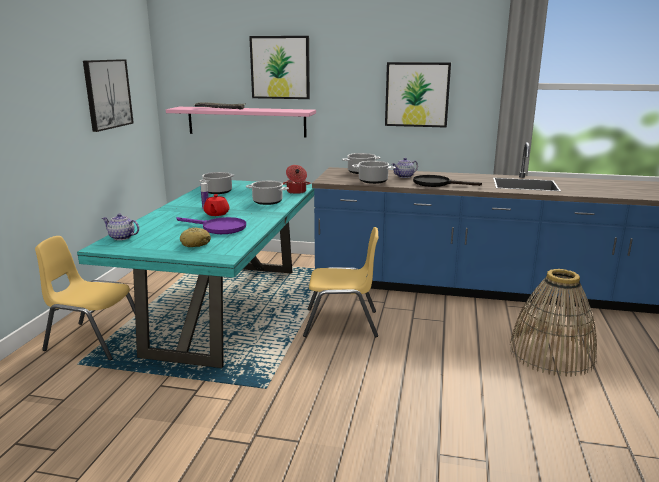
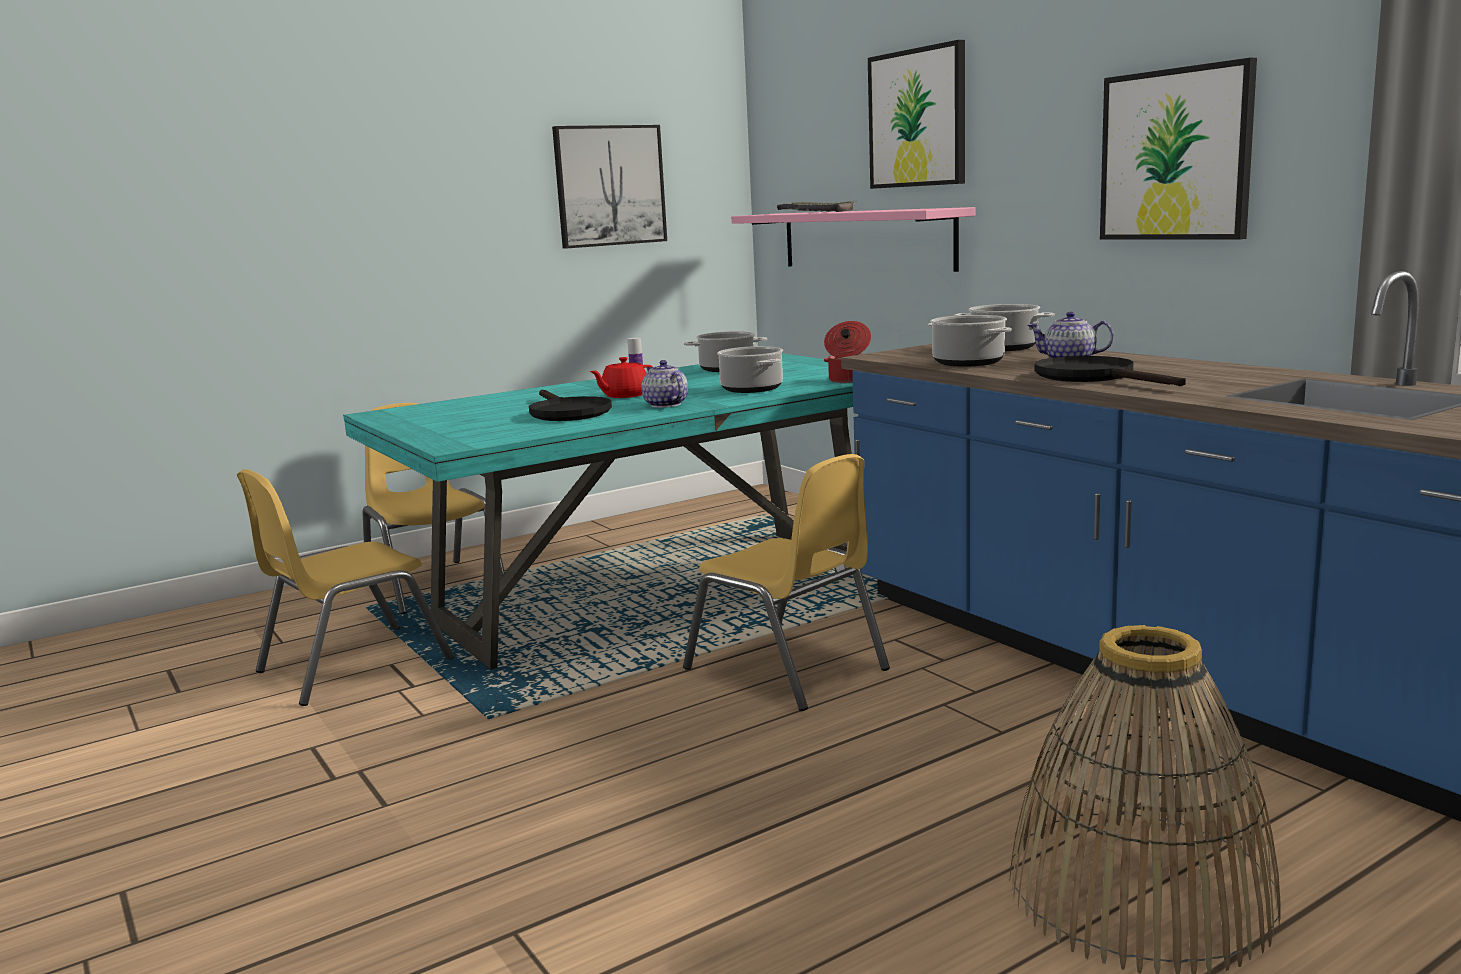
camera: 45 degrees right, 5 degrees down
teapot [102,213,139,240] -> teapot moved to [642,360,688,408]
purple frying pan [176,217,246,234] -> black frying pan [529,390,612,421]
bread [180,228,211,247] -> none
none -> yellow chair [237,469,454,706]

